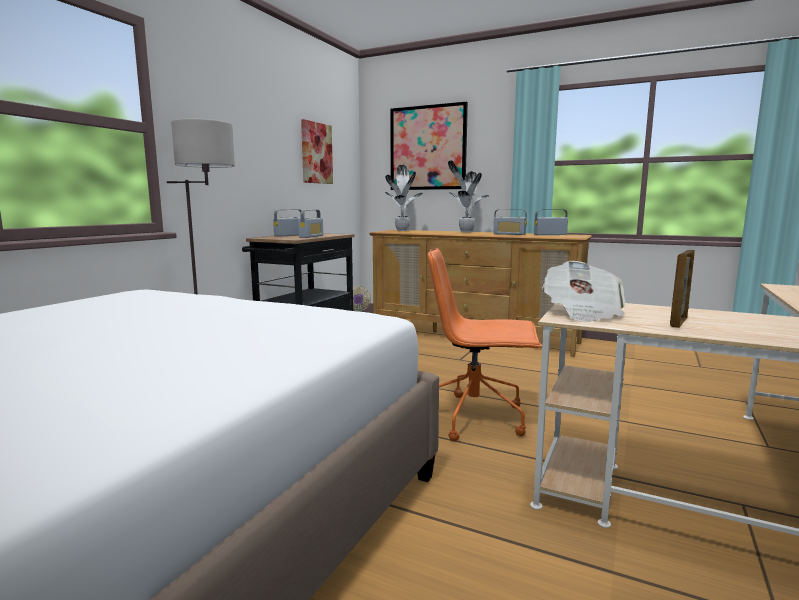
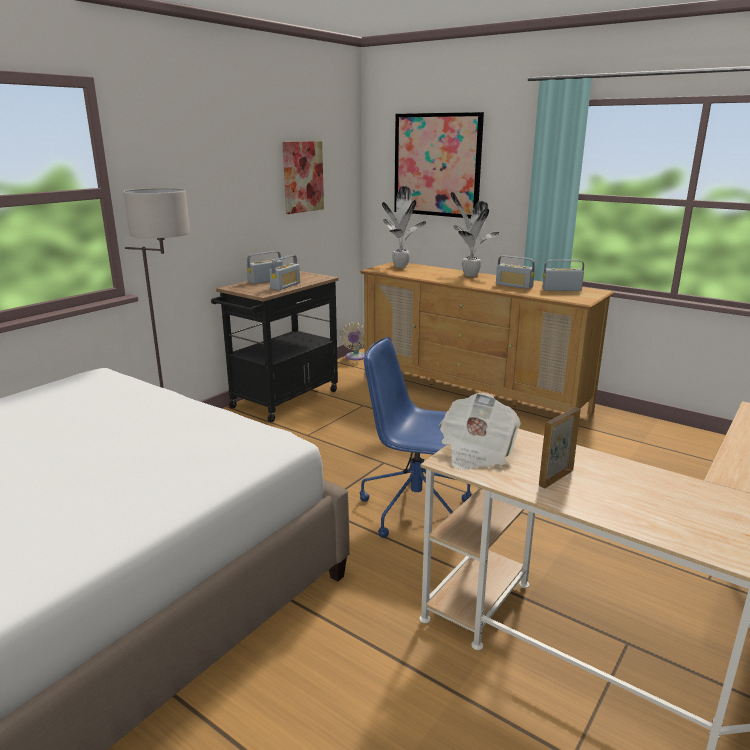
camera: 10 degrees right, 10 degrees up
orange office chair [427,248,542,441] -> blue office chair [360,337,471,538]

